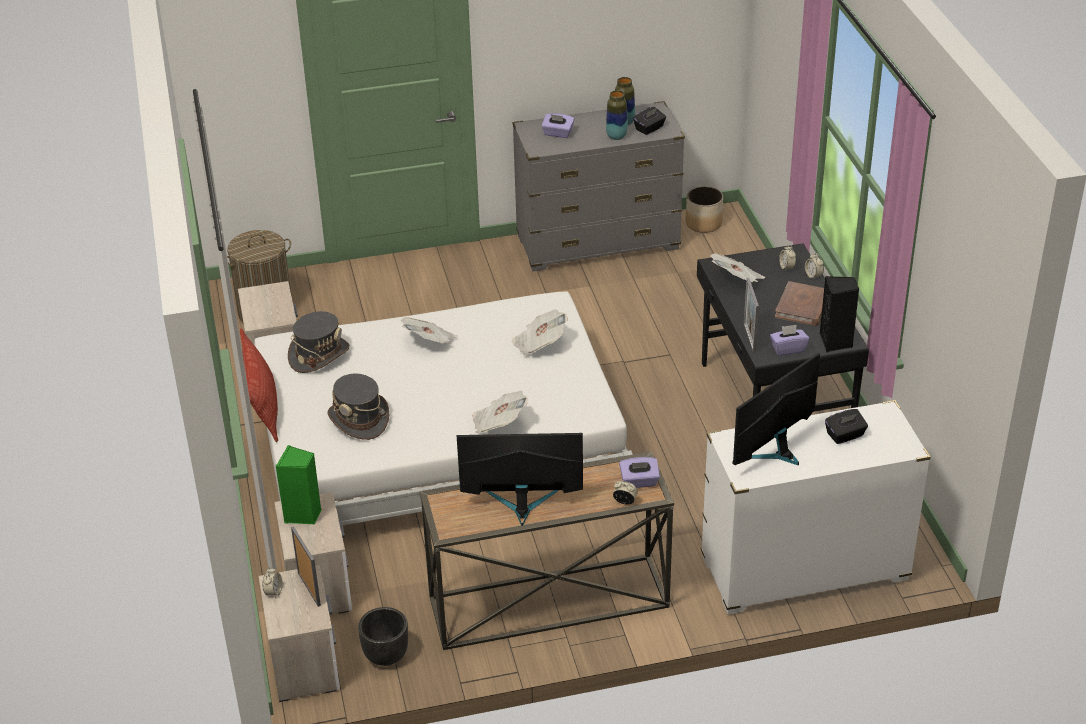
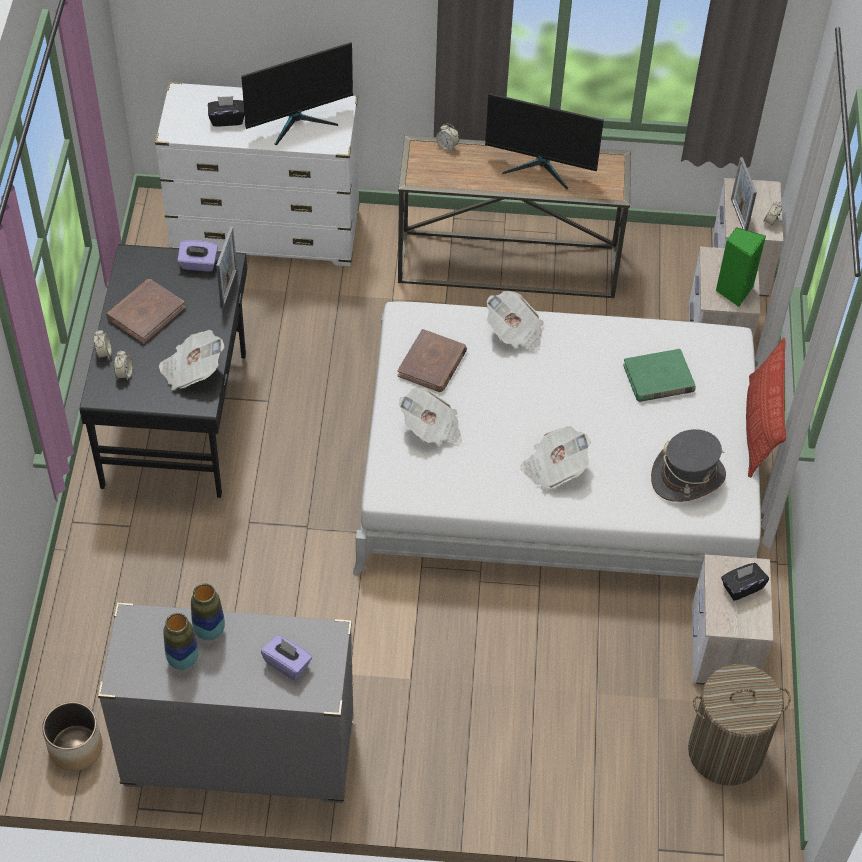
camera: 165 degrees left, 15 degrees up
grey hat [327,374,389,440] -> green book [623,349,695,402]
black planter [358,607,408,666] -> none
purple tissue box [619,457,660,488] -> none
black tissue box [633,107,666,135] -> black tissue box moved to [721,563,769,601]
black speaker [820,276,859,352] -> none
none -> brown book [397,329,467,392]

